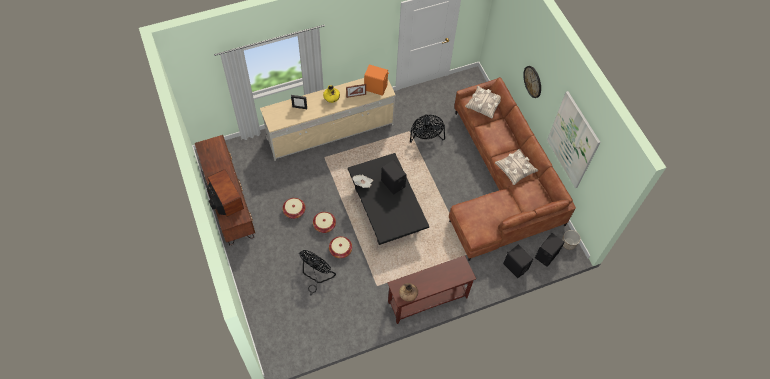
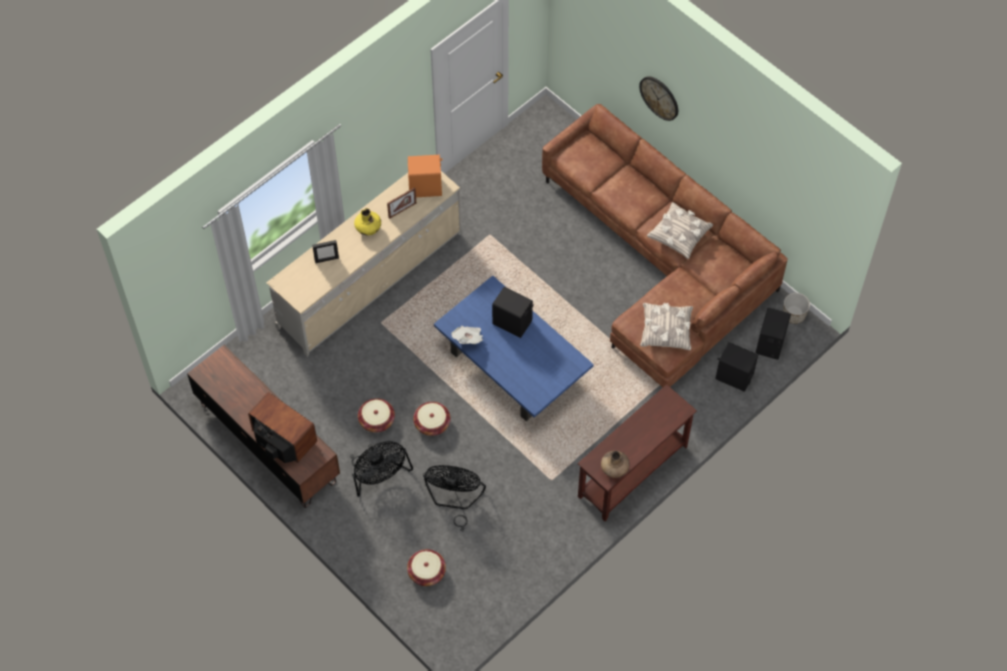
camera: 20 degrees left, 0 degrees up
basket [329,236,352,258] -> basket moved to [407,549,446,586]
black coffee table [348,153,429,245] -> blue coffee table [434,276,594,421]
black fan [410,114,445,143] -> black fan moved to [350,441,413,497]
beige pillow [465,86,501,119] -> beige pillow moved to [640,303,693,350]
picture [547,91,600,188] -> none

